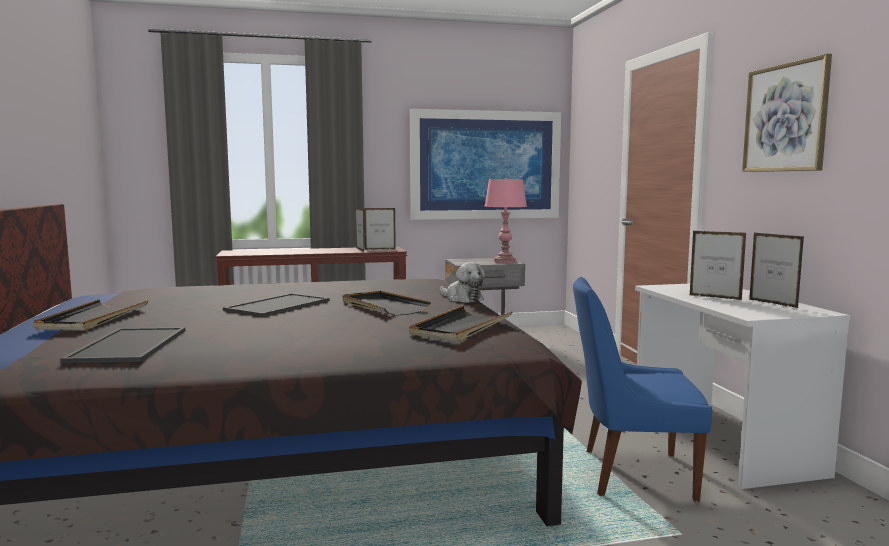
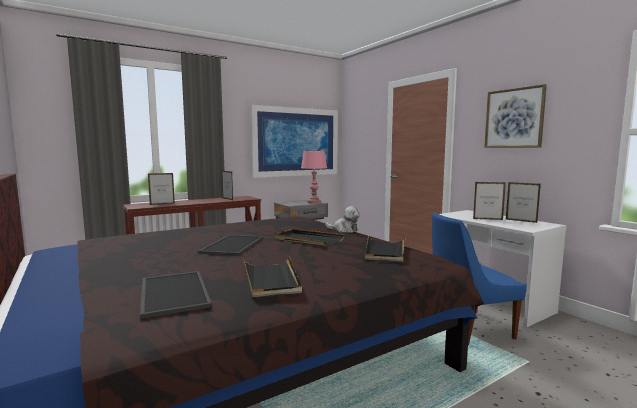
camera: 20 degrees left, 0 degrees up
black tray [33,299,148,331] -> black tray moved to [244,256,302,297]
picture frame [364,208,396,250] -> picture frame moved to [148,173,175,205]

